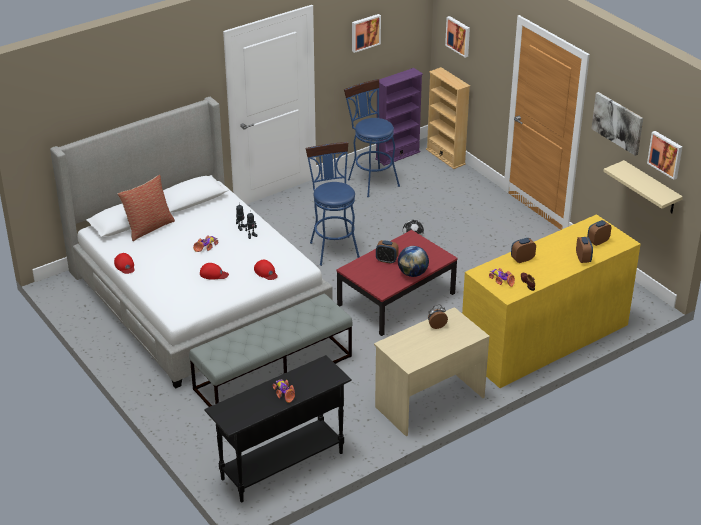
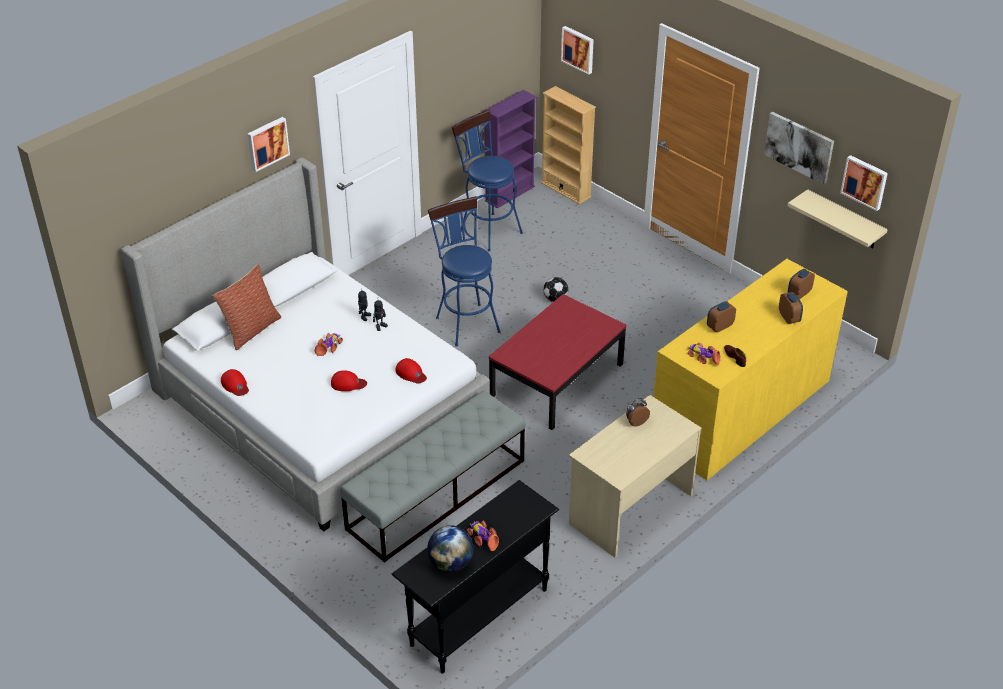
camera: 10 degrees left, 5 degrees up
picture [352,14,381,53] -> picture moved to [248,117,290,172]
alarm clock [376,240,399,264] -> none
globe [398,246,429,277] -> globe moved to [427,525,473,572]

